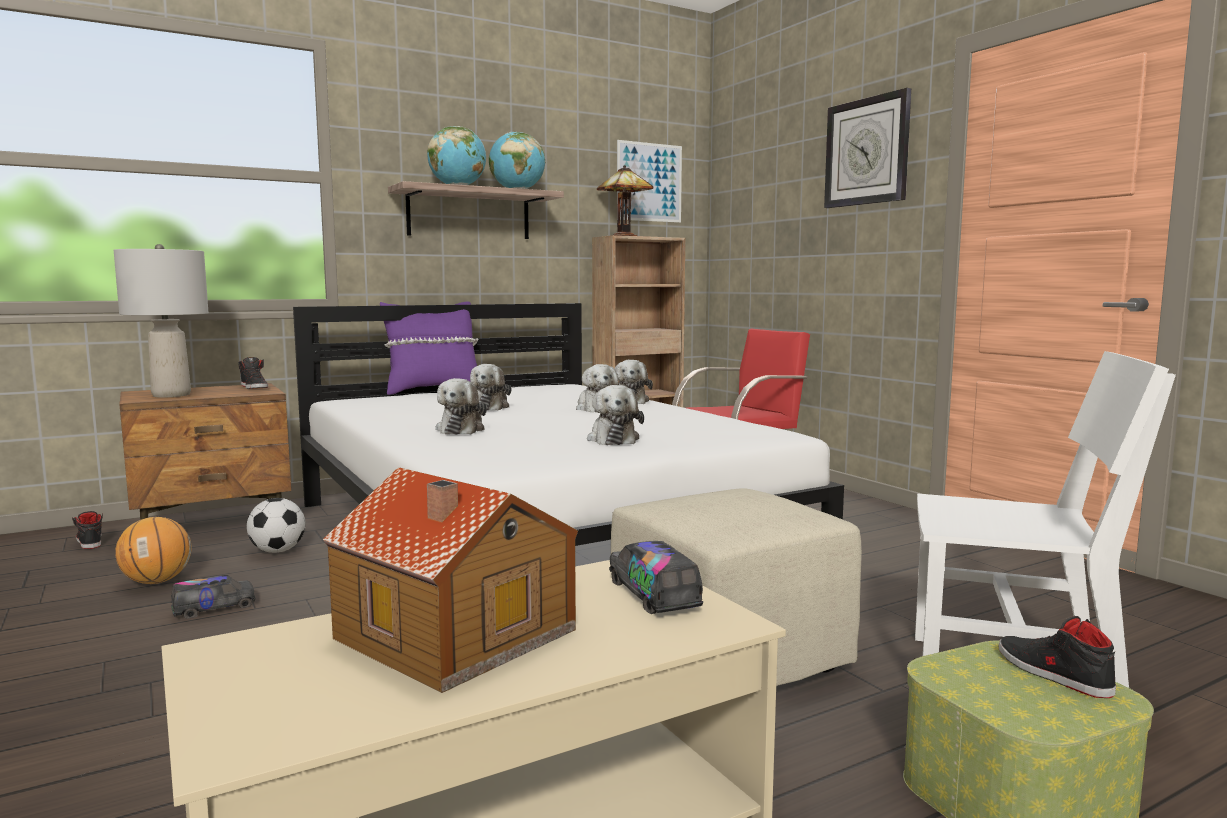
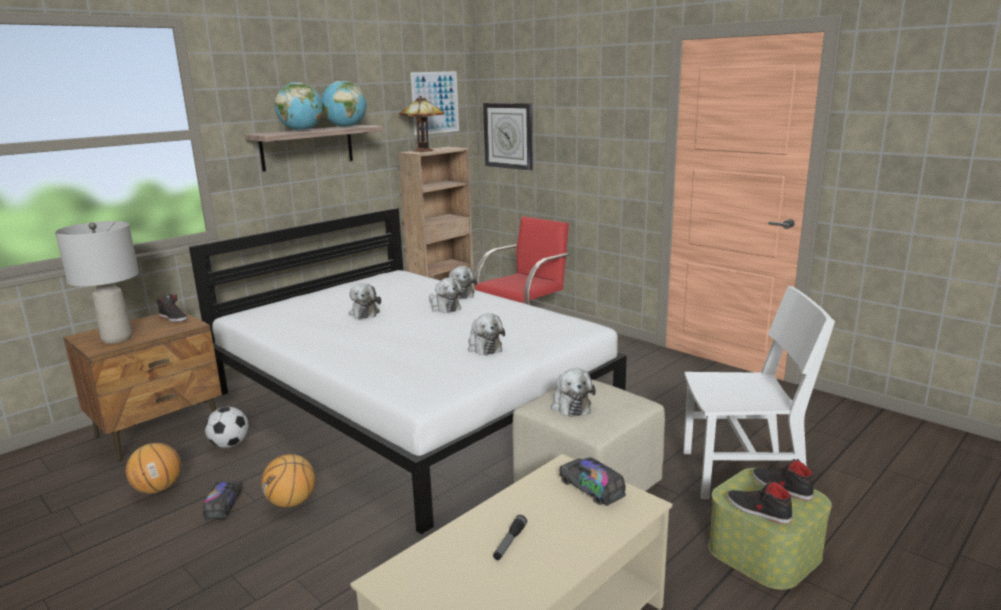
camera: 15 degrees left, 10 degrees up
black shoe [72,511,103,549] -> black shoe moved to [727,480,792,524]
toy truck [171,575,256,619] -> toy truck turned 45 degrees counterclockwise [203,481,243,520]
toy house [322,467,578,693] -> flashlight [493,515,527,560]
purple pillow [380,301,478,395] -> none
plush toy [435,378,487,435] -> plush toy moved to [551,368,596,417]
wall clock [824,88,911,208] -> wall clock moved to [483,103,533,170]
none -> basketball [261,454,315,508]

